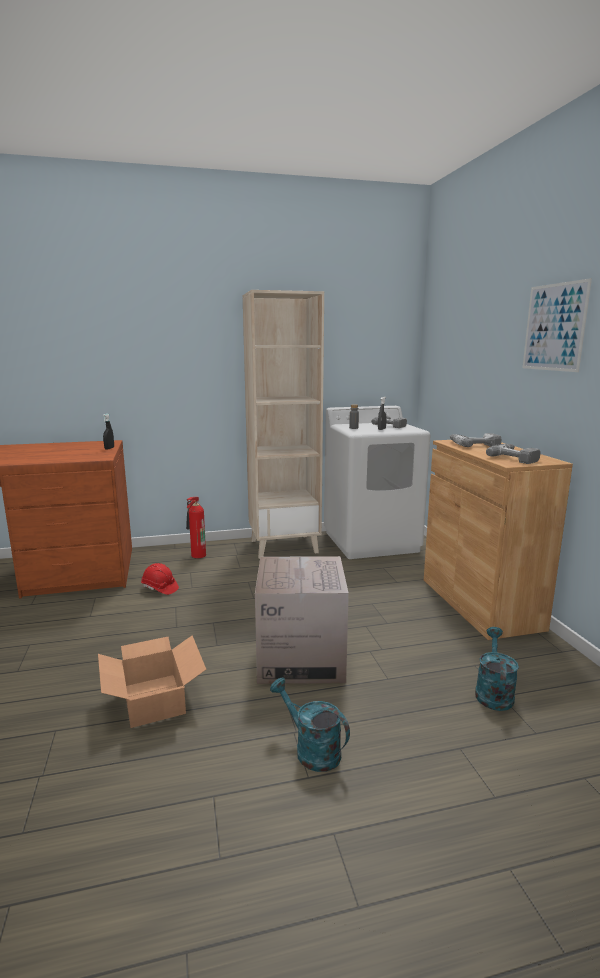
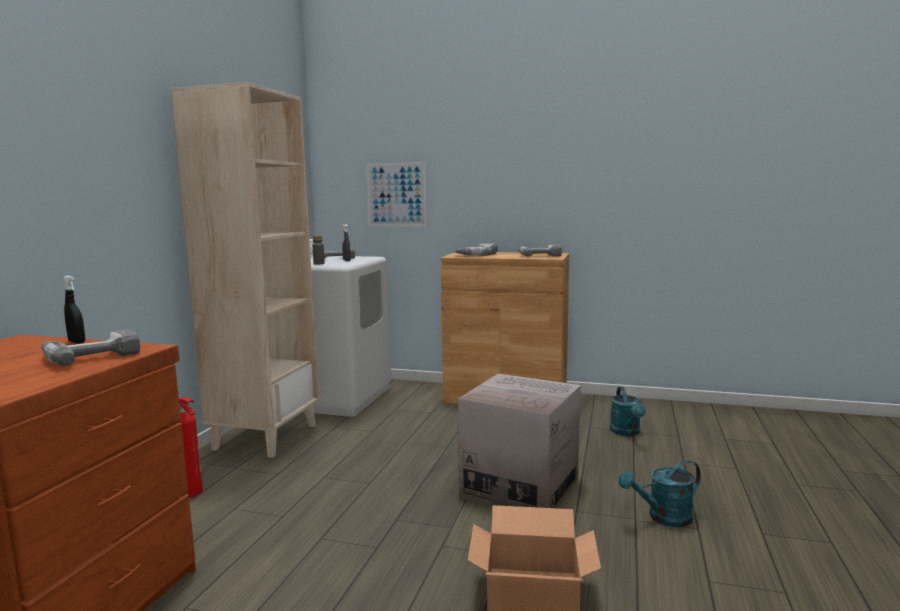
camera: 60 degrees left, 5 degrees down
red hard hat [141,563,179,595] -> none
turquoise watering can [475,627,519,711] -> turquoise watering can turned 135 degrees counterclockwise [610,386,646,436]
picture [523,278,592,372] -> picture moved to [366,162,427,226]
none -> power drill [41,330,140,366]

